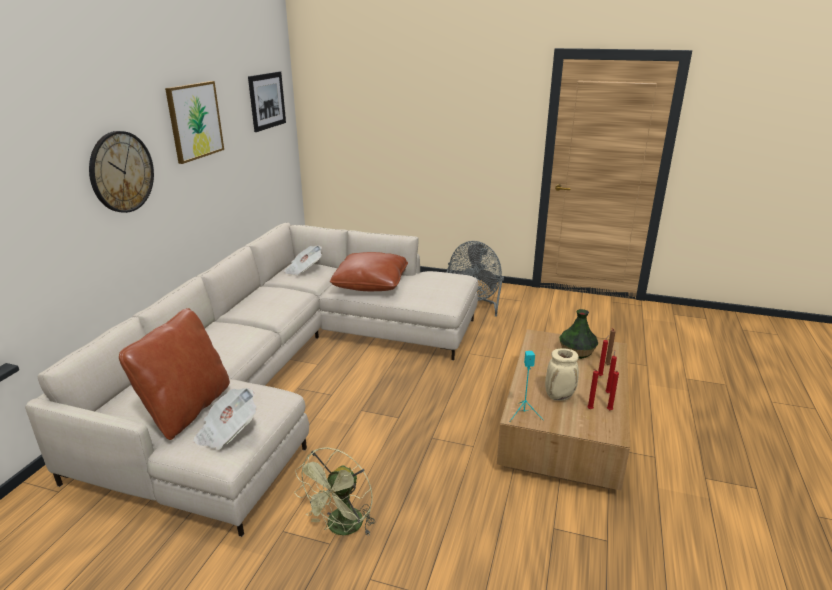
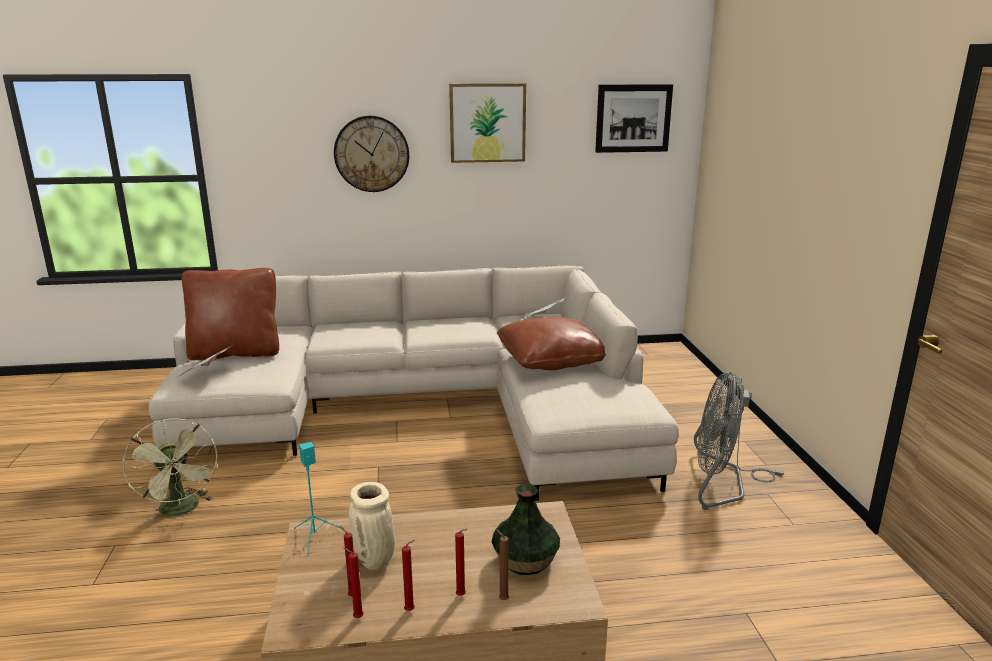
camera: 65 degrees right, 5 degrees down
green fan [294,448,375,536] -> green fan turned 120 degrees counterclockwise [123,418,218,523]

